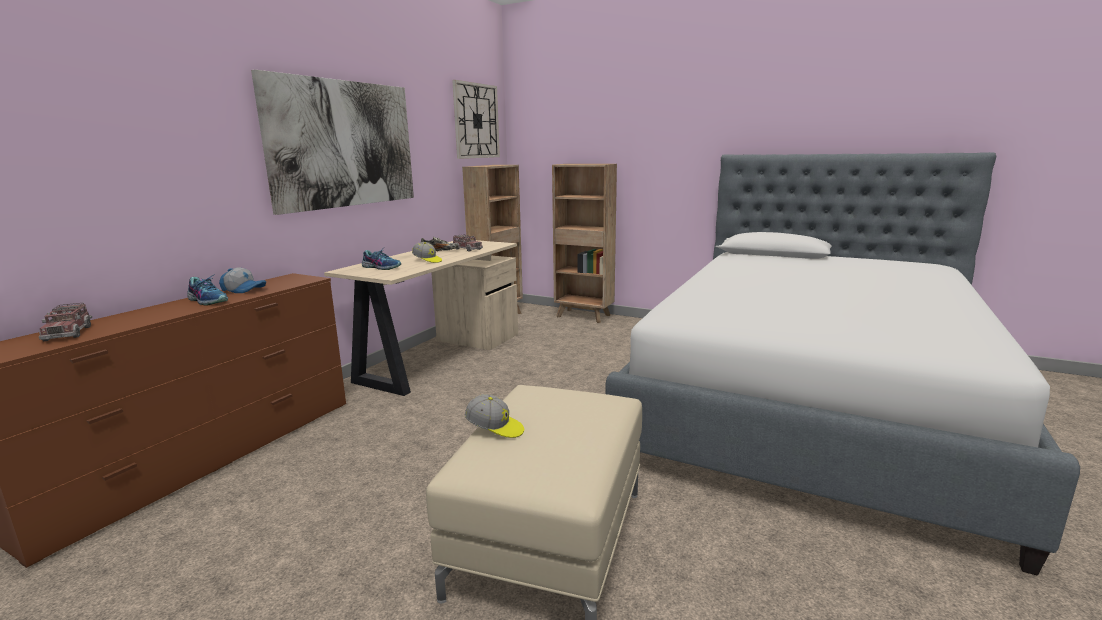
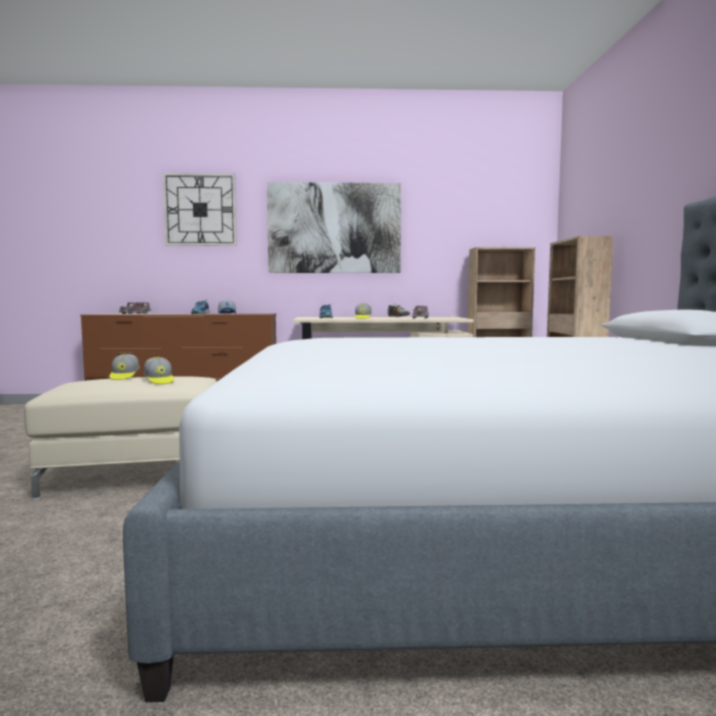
camera: 60 degrees right, 10 degrees down
wall clock [452,80,500,159] -> wall clock moved to [163,173,237,246]
none -> cap [144,357,174,384]

